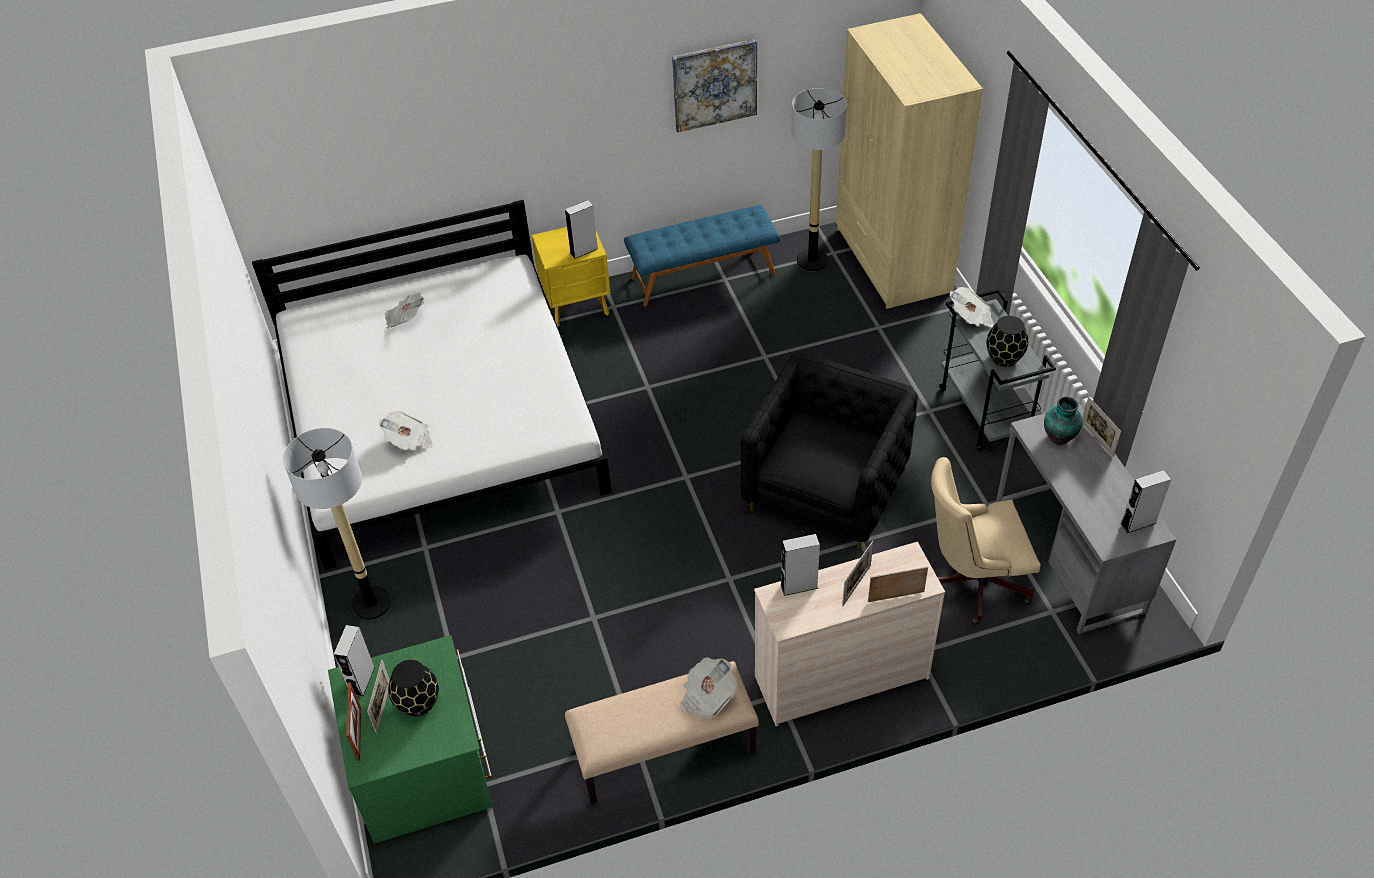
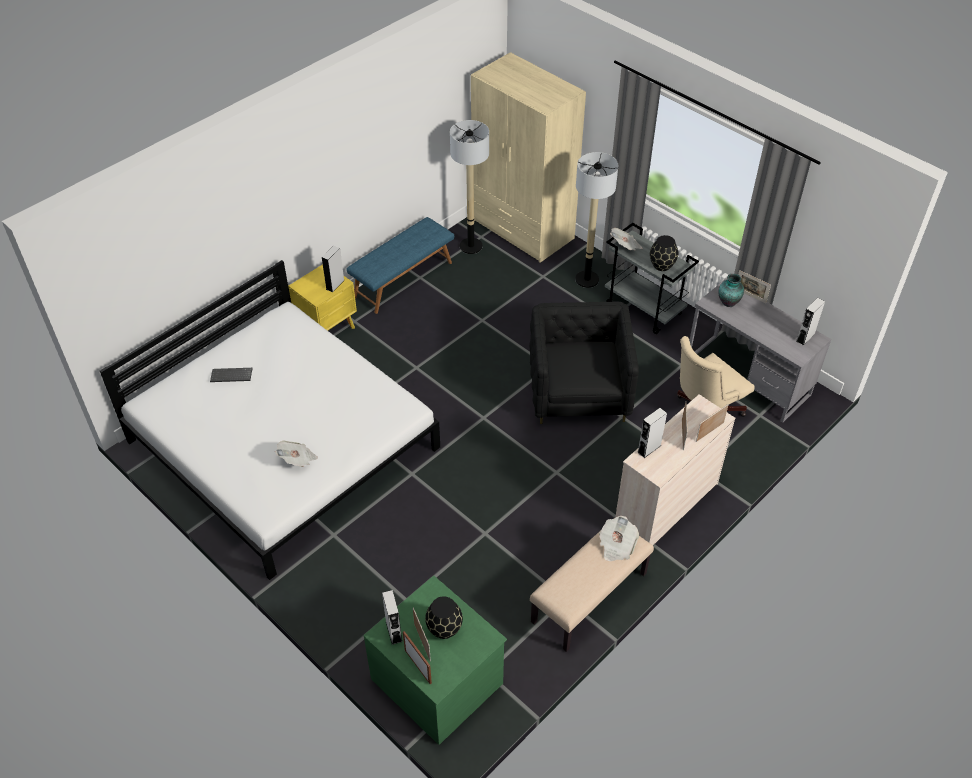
camera: 30 degrees left, 0 degrees up
floor lamp [283,428,391,620] -> floor lamp moved to [575,152,618,288]
newspaper [385,292,424,329] -> keyboard [210,368,252,382]
picture [672,39,757,133] -> none

